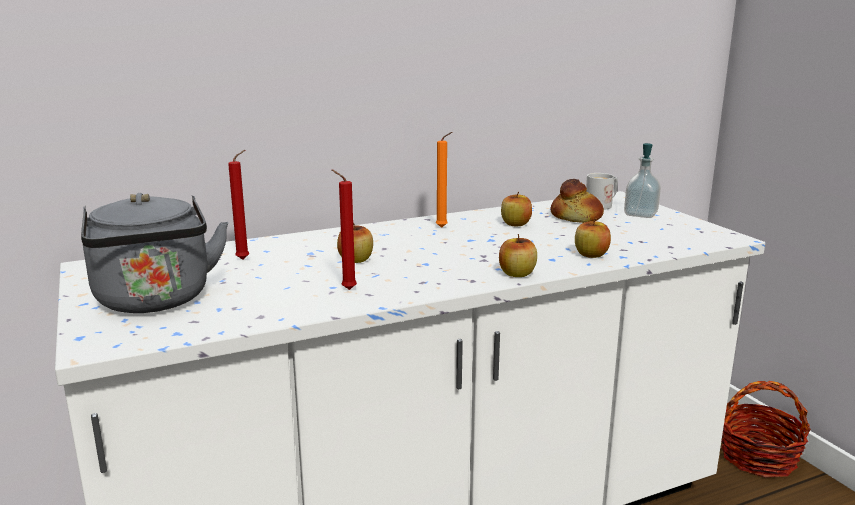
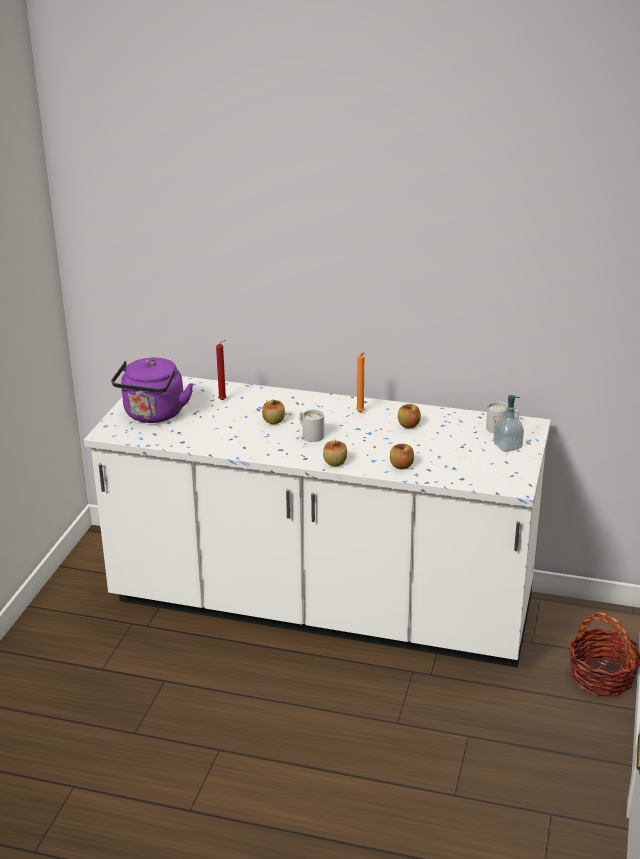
camera: 40 degrees right, 10 degrees up
grey kettle [81,193,228,313] -> purple kettle [111,358,193,423]
red candle [331,169,357,290] -> none
bread [550,179,604,223] -> none
none -> white mug [300,410,324,442]

